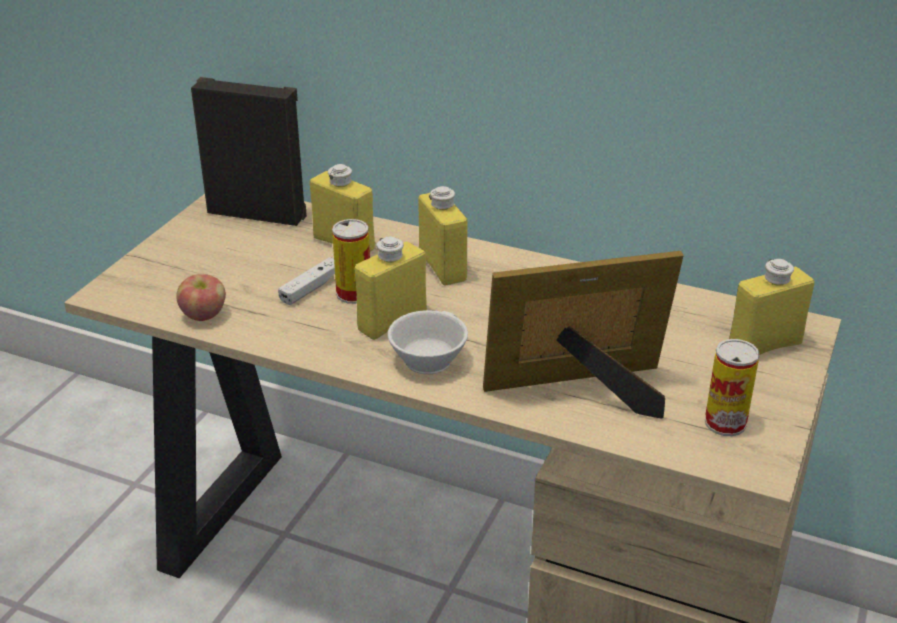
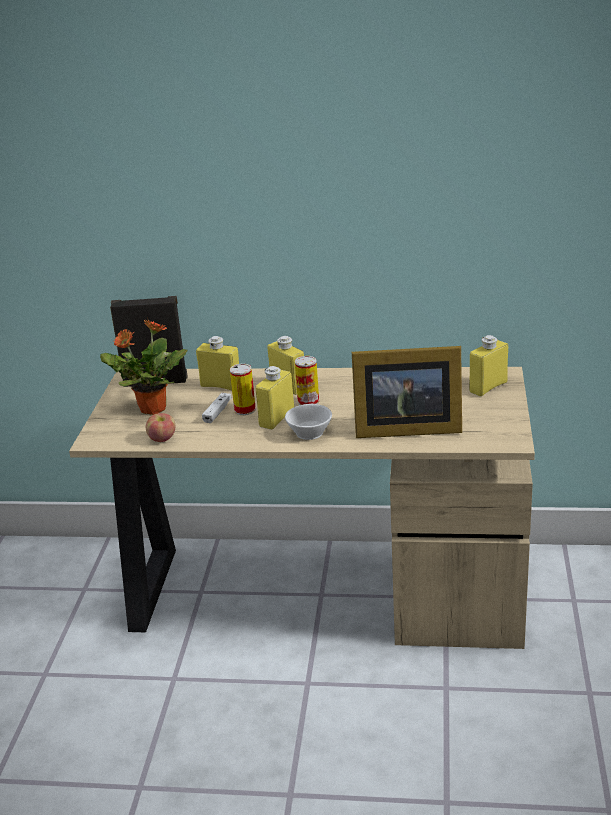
camera: 15 degrees left, 5 degrees down
picture frame [483,251,684,419] -> picture frame turned 150 degrees counterclockwise [352,346,462,438]
can [705,339,760,436] -> can moved to [295,356,319,405]
none -> potted plant [100,319,188,415]

